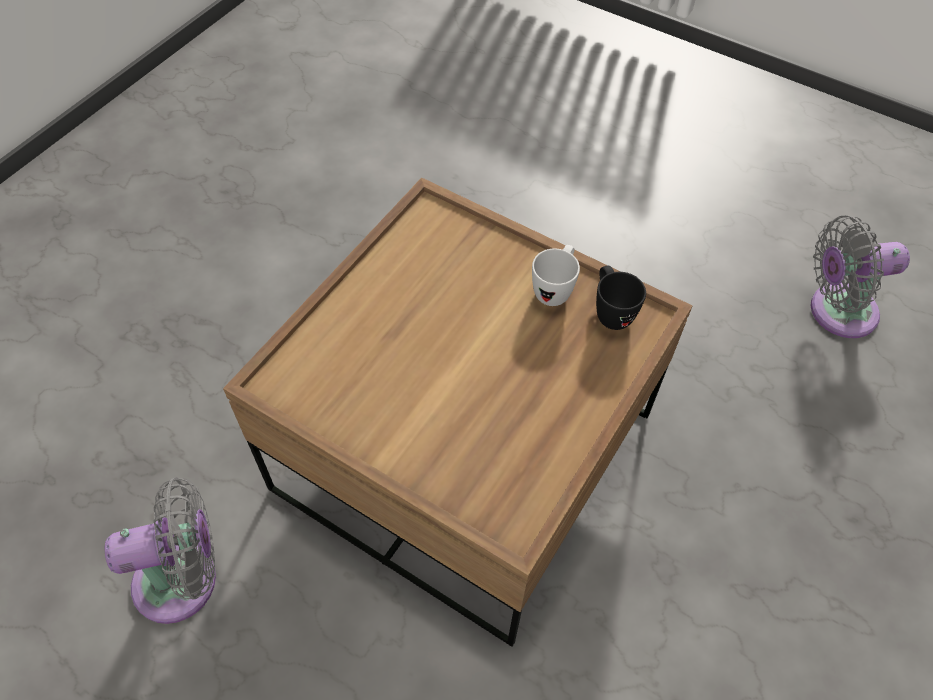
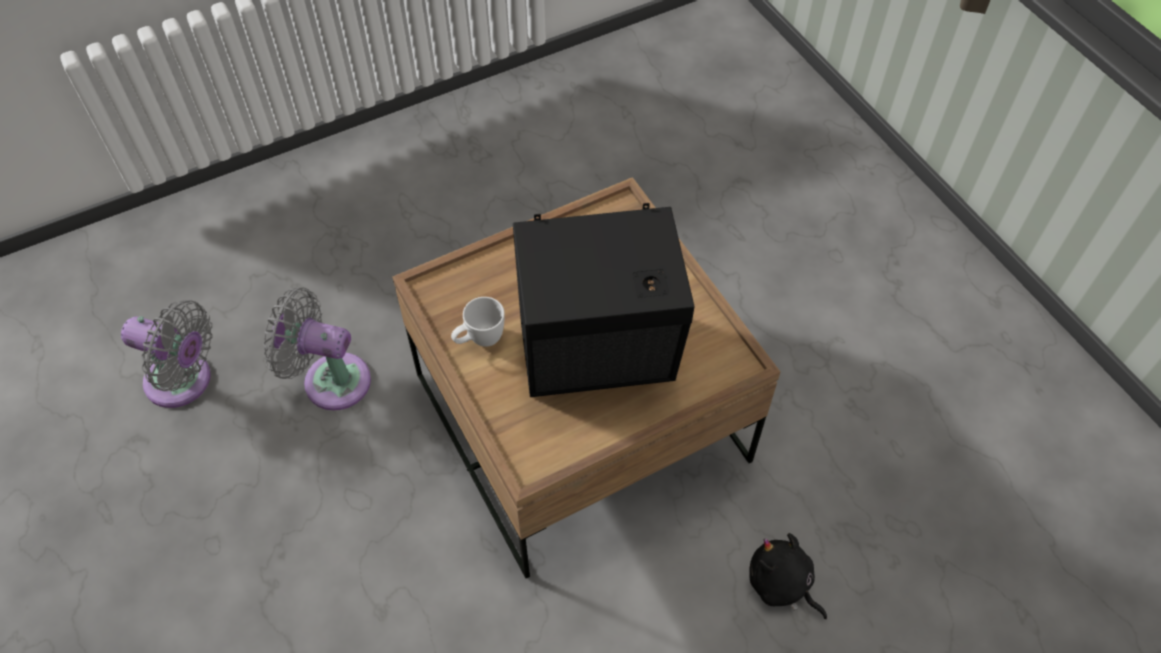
camera: 150 degrees left, 0 degrees up
grey fan [104,478,216,624] -> grey fan moved to [263,287,371,411]
black mug [596,266,646,330] -> none
none -> black speaker [513,203,695,397]
none -> black plush toy [749,533,827,619]

